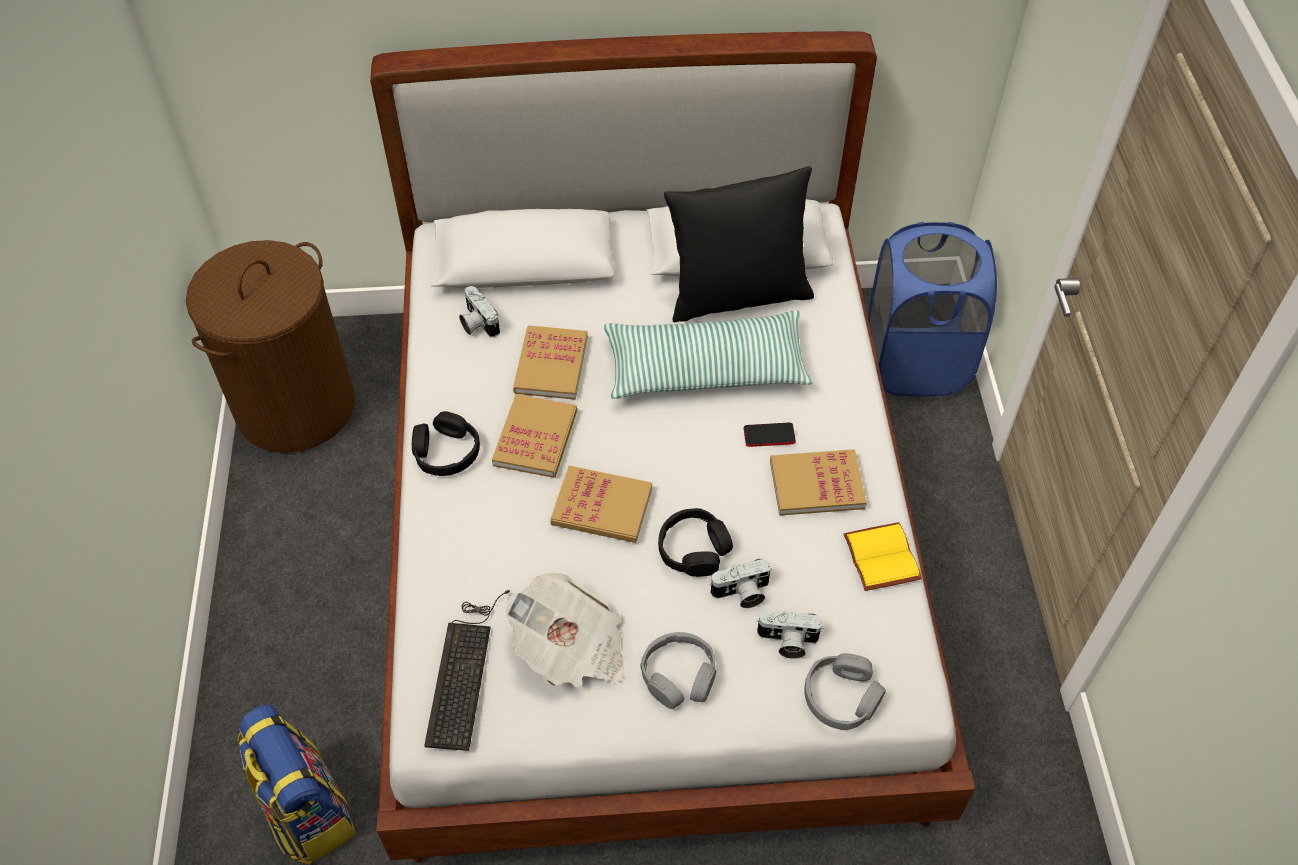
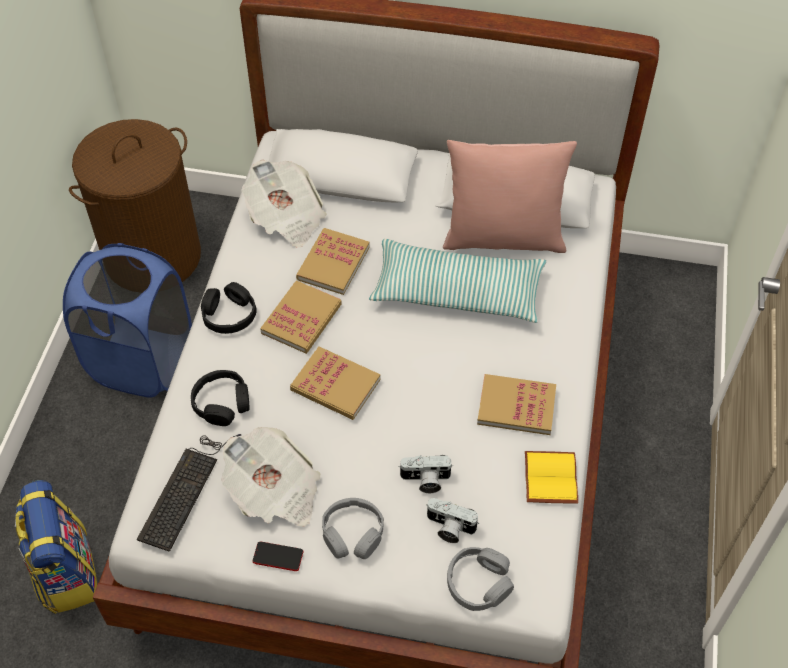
camera: 15 degrees right, 0 degrees up
camera [459,286,500,338] -> newspaper [242,160,327,247]
black headphones [658,508,733,577] -> black headphones moved to [191,370,250,426]
black pillow [664,166,814,322] -> pink pillow [443,140,577,253]
phone [743,423,796,447] -> phone moved to [252,542,303,571]
blue laundry basket [868,222,997,397] -> blue laundry basket moved to [63,243,192,398]

